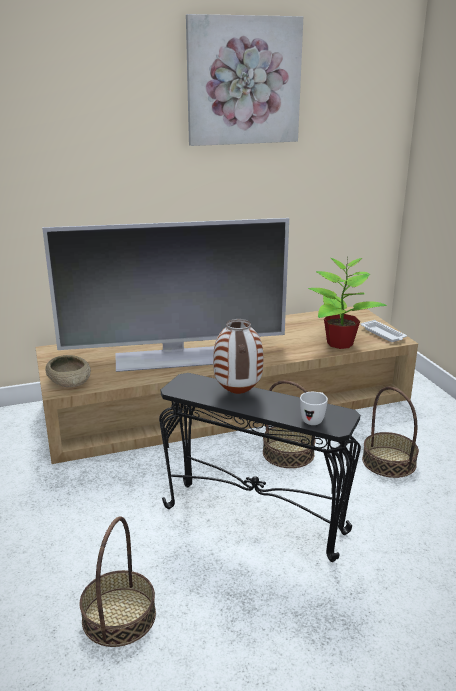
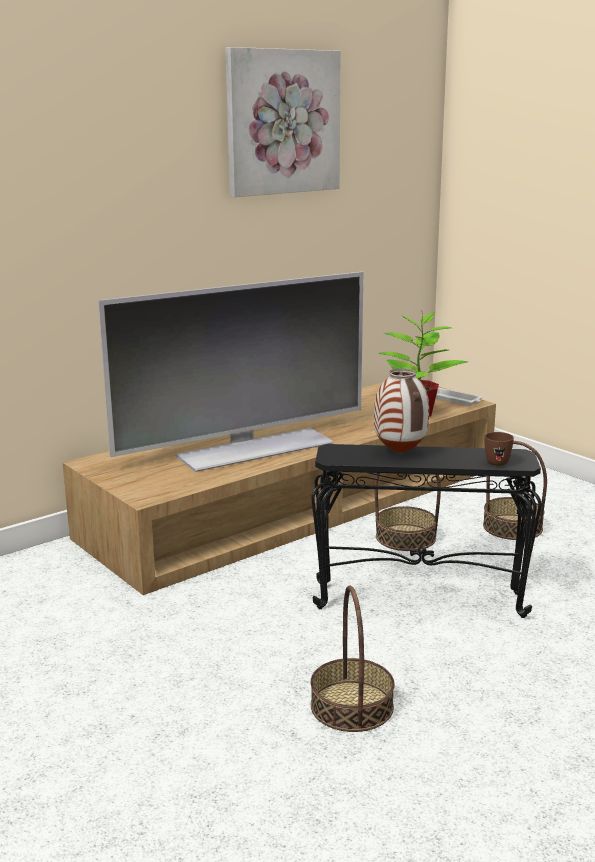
camera: 20 degrees left, 5 degrees down
beige bowl [45,355,91,387] -> none
white mug [300,392,328,425] -> brown mug [484,432,514,466]

